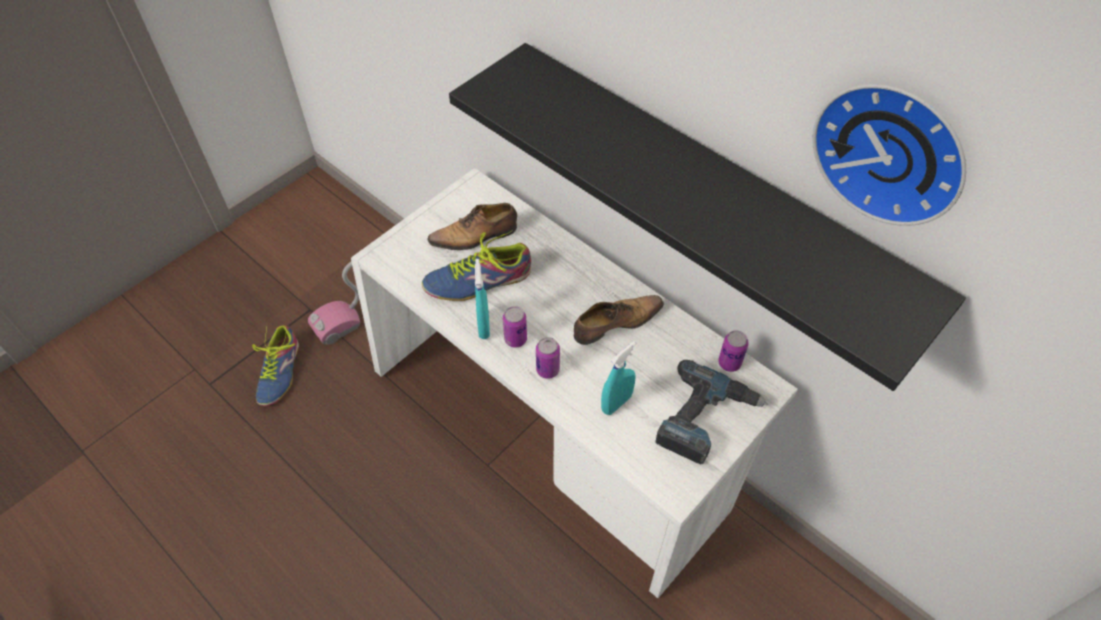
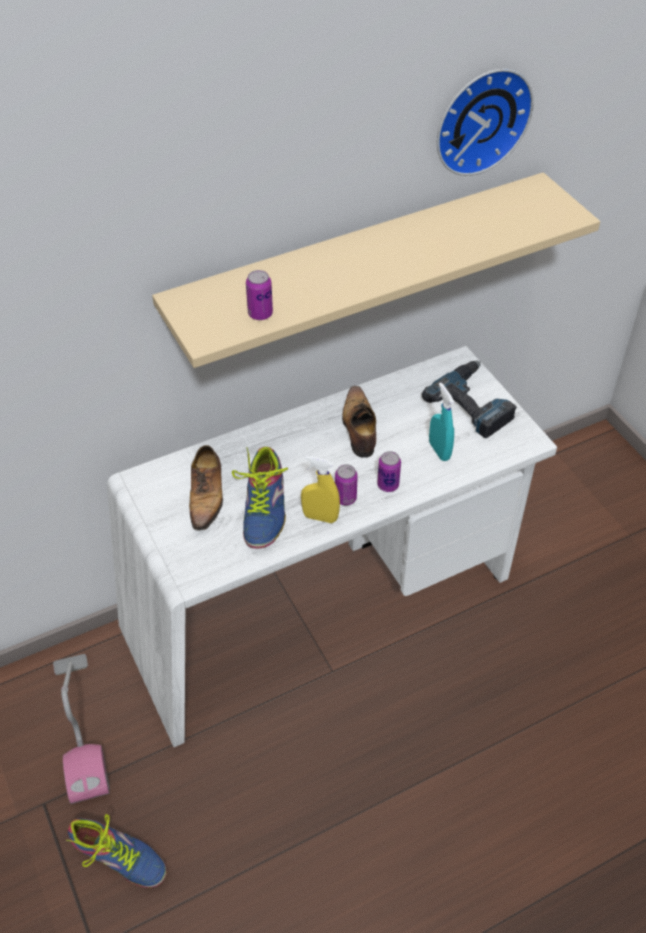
camera: 70 degrees left, 5 degrees down
black shelf [449,43,966,391] -> beige shelf [152,172,600,368]
turquoise spray bottle [475,259,490,339] -> yellow spray bottle [301,456,340,523]
can [718,330,749,372] -> can moved to [246,270,273,320]

